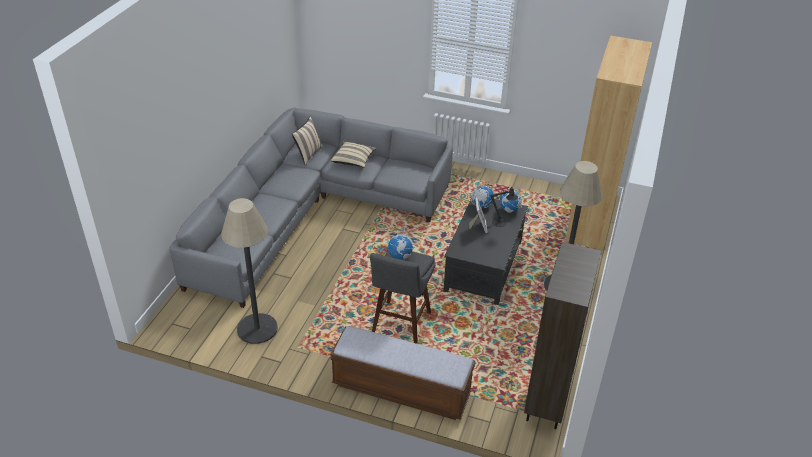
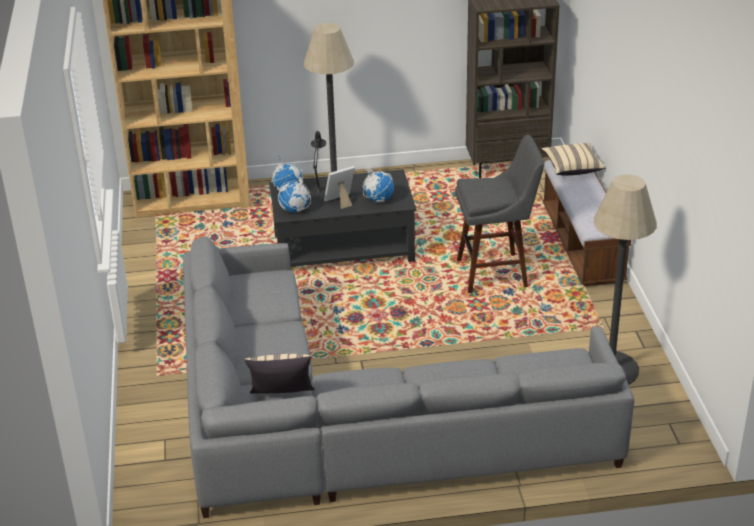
camera: 115 degrees left, 5 degrees down
beige pillow [331,141,376,168] -> beige pillow moved to [541,143,605,176]
globe [387,227,415,259] -> globe moved to [363,168,394,202]

